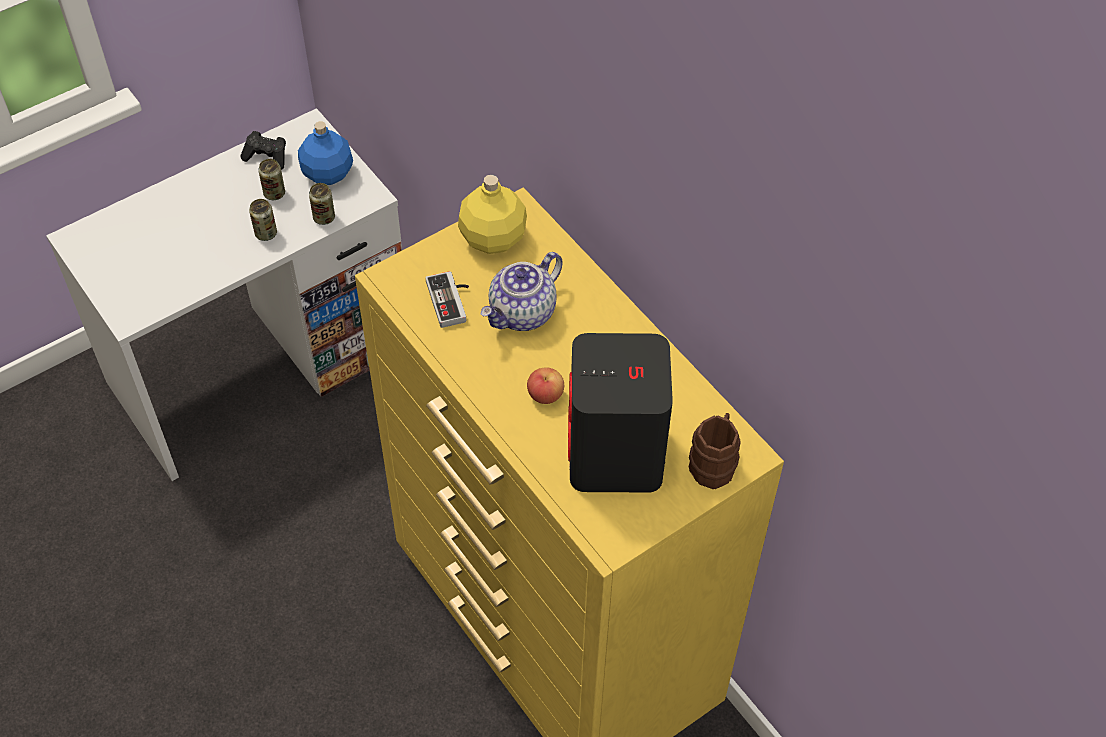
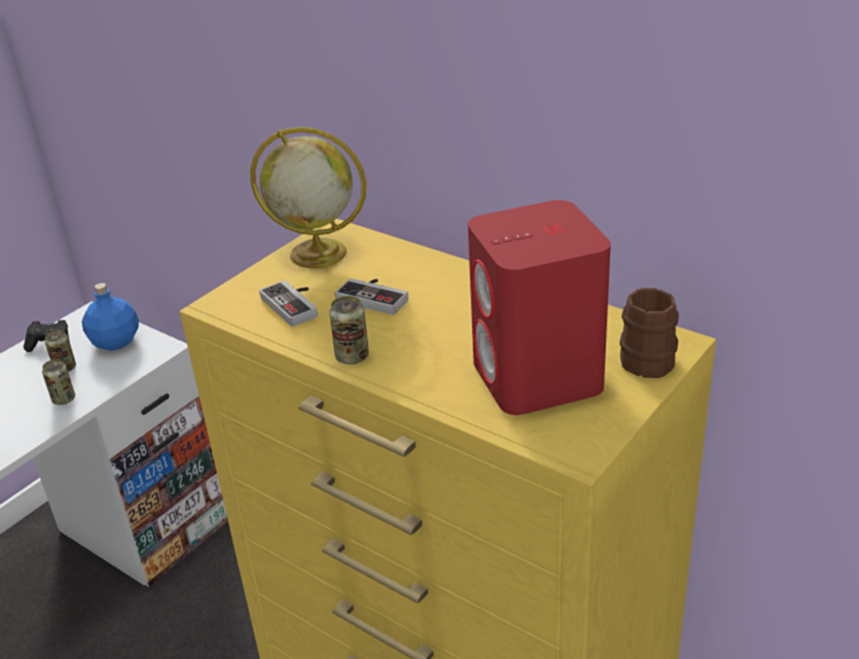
camera: 15 degrees left, 20 degrees down
can [309,183,335,225] -> can moved to [329,296,369,364]
yellow bottle [458,175,527,254] -> globe [250,127,367,268]
teapot [481,252,563,331] -> game controller [335,278,409,315]
apple [527,367,564,404] -> none
black speaker [568,333,673,493] -> red speaker [468,200,611,415]

